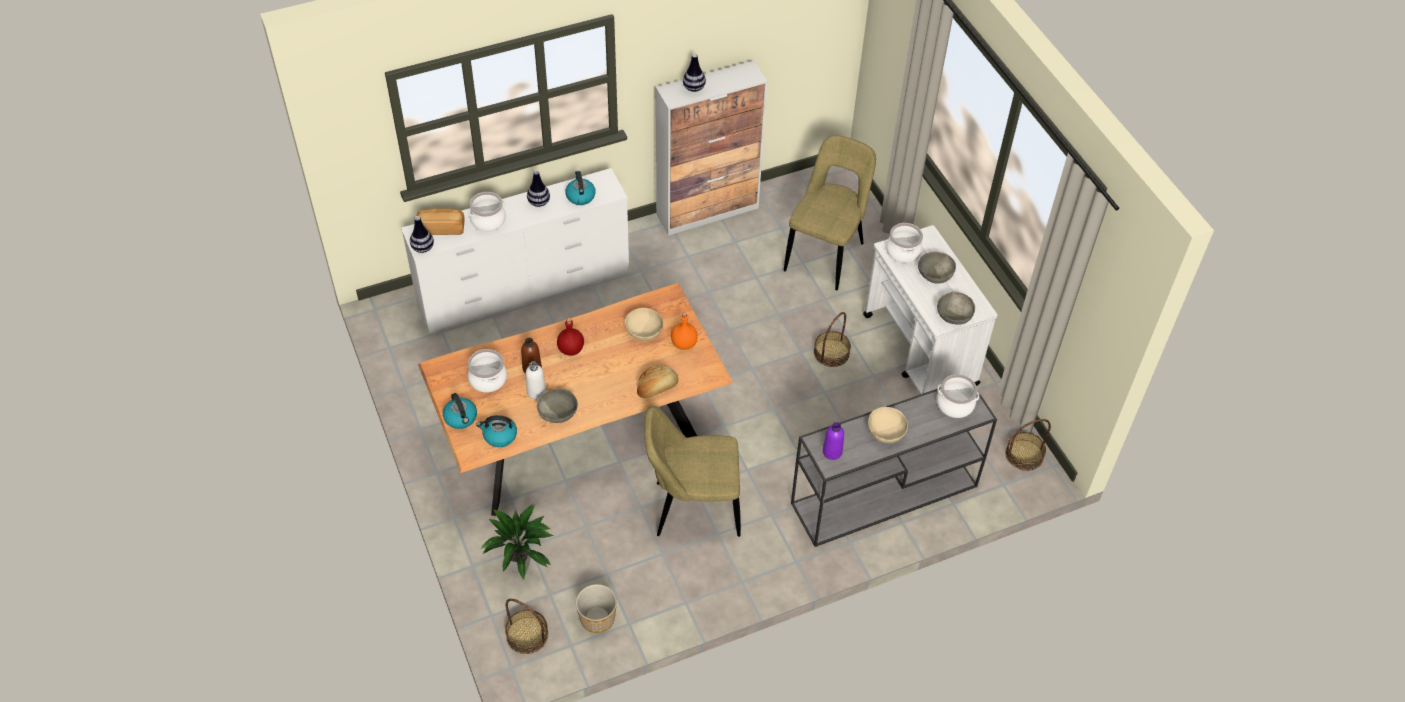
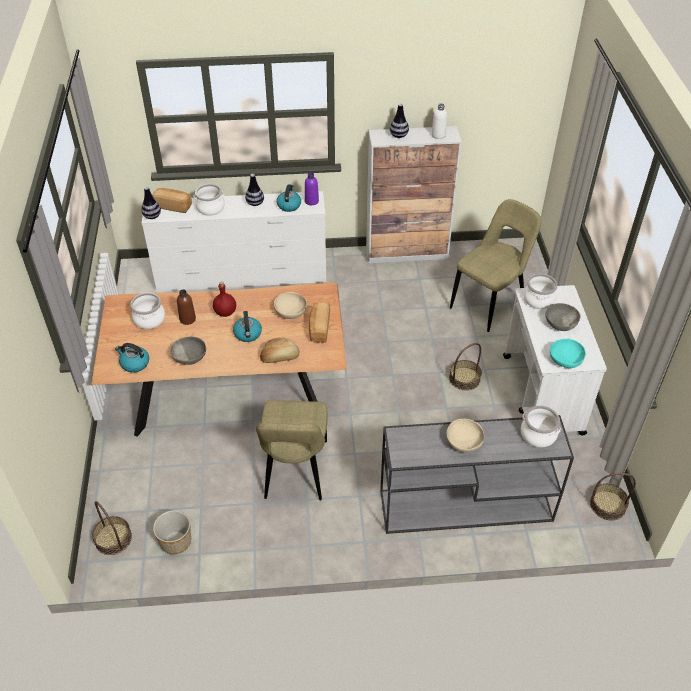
camera: 20 degrees right, 5 degrees down
kettle [443,393,477,429] -> kettle moved to [233,311,262,342]
potted plant [480,504,554,580] -> none
white bottle [526,361,546,399] -> white bottle moved to [431,104,447,139]
beige chair [644,406,741,537] -> beige chair turned 105 degrees counterclockwise [256,400,327,500]
orange bottle [671,312,698,350] -> bread [309,302,330,343]
purple bottle [823,422,844,460] -> purple bottle moved to [305,172,319,205]
grey bowl [937,292,975,325] -> turquoise bowl [550,339,586,368]

